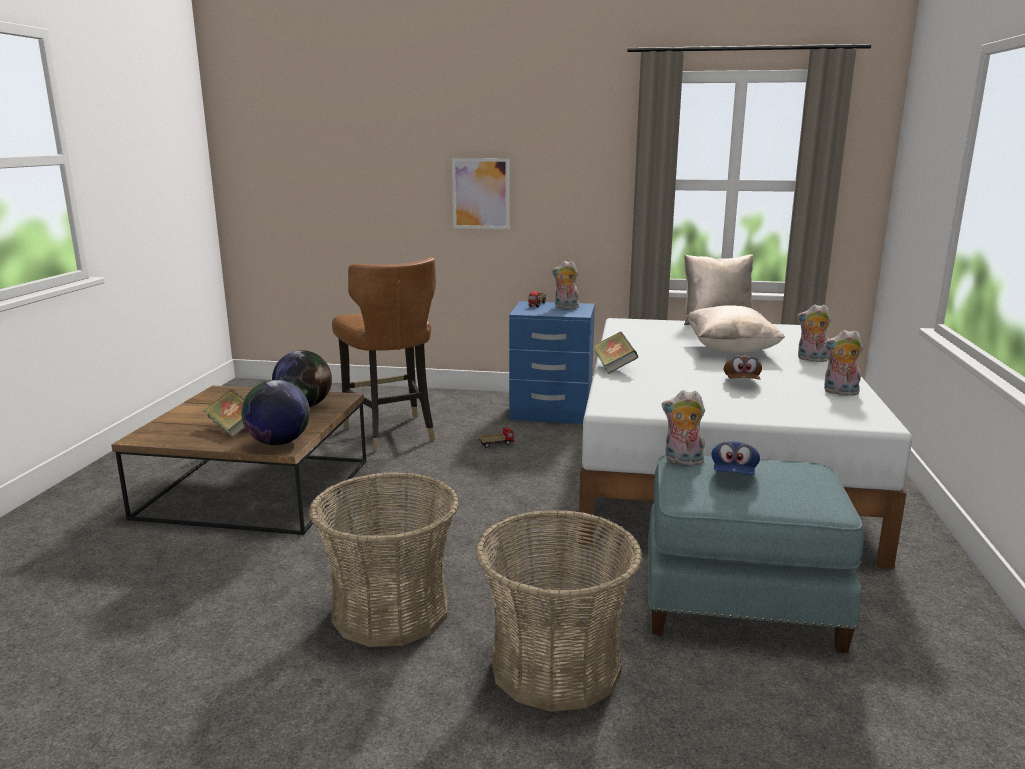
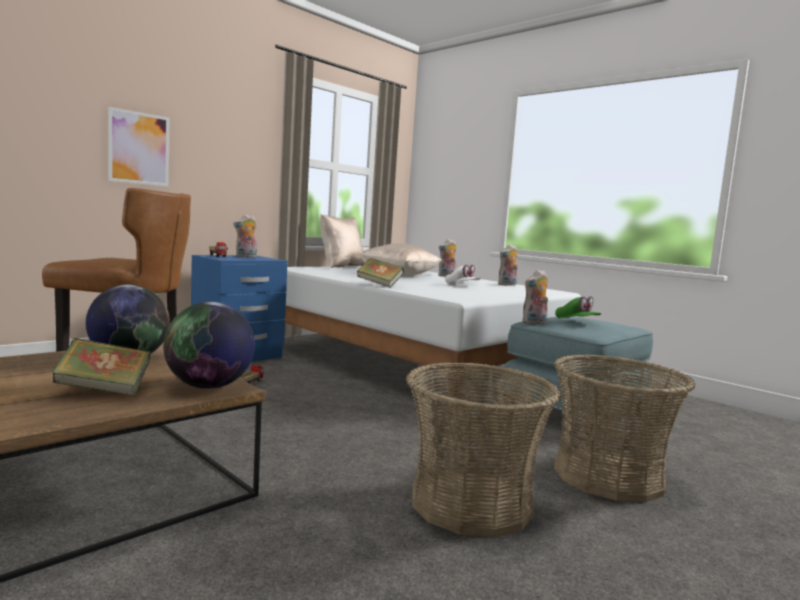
camera: 55 degrees left, 10 degrees down
blue cap [711,441,760,475] -> green cap [555,296,601,318]
brown cap [724,356,762,380] -> white cap [445,265,481,284]

